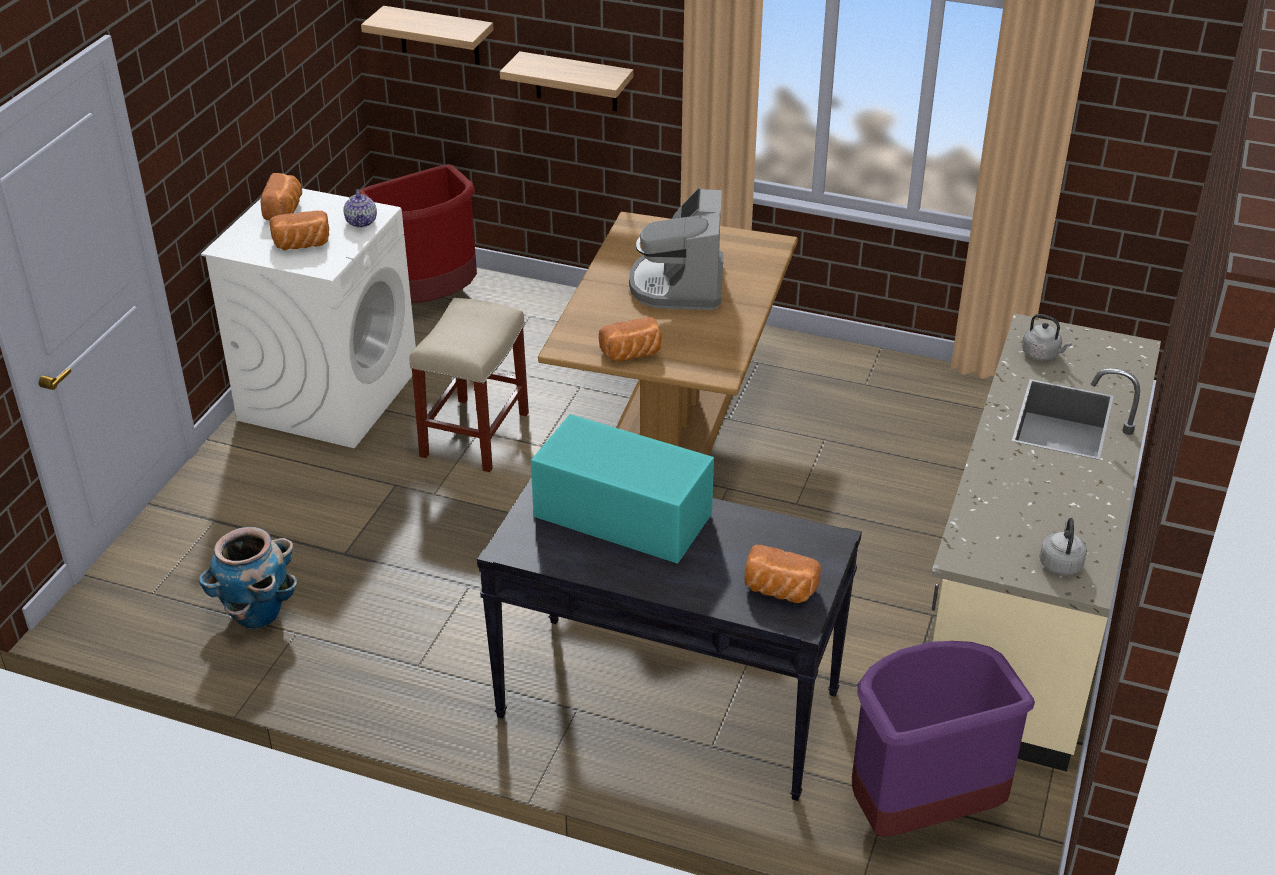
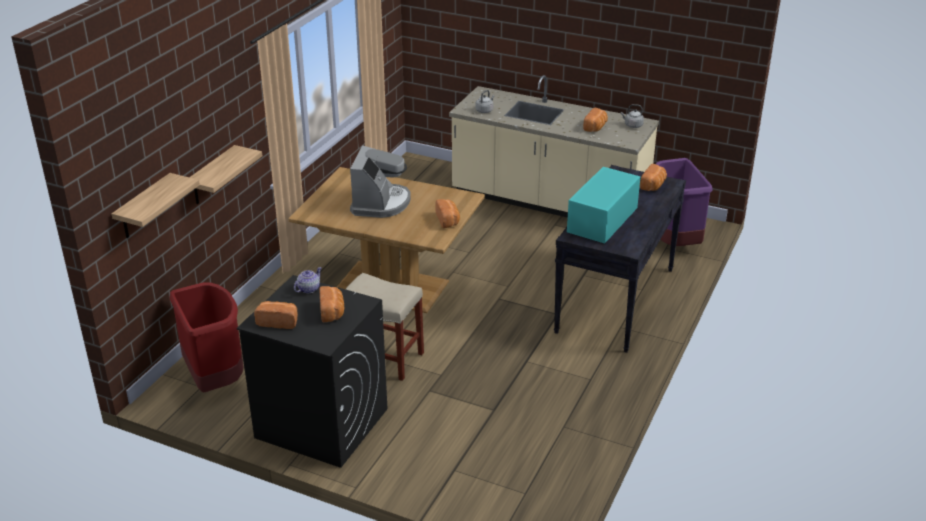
camera: 85 degrees left, 5 degrees down
planter [199,527,297,629] -> none
white washing machine [201,188,416,448] -> black washing machine [237,275,387,468]
teapot [343,190,377,228] -> teapot turned 45 degrees counterclockwise [294,267,322,293]
coffee machine [629,188,724,310] -> coffee machine turned 90 degrees counterclockwise [350,145,411,218]
none -> bread [583,107,608,132]

